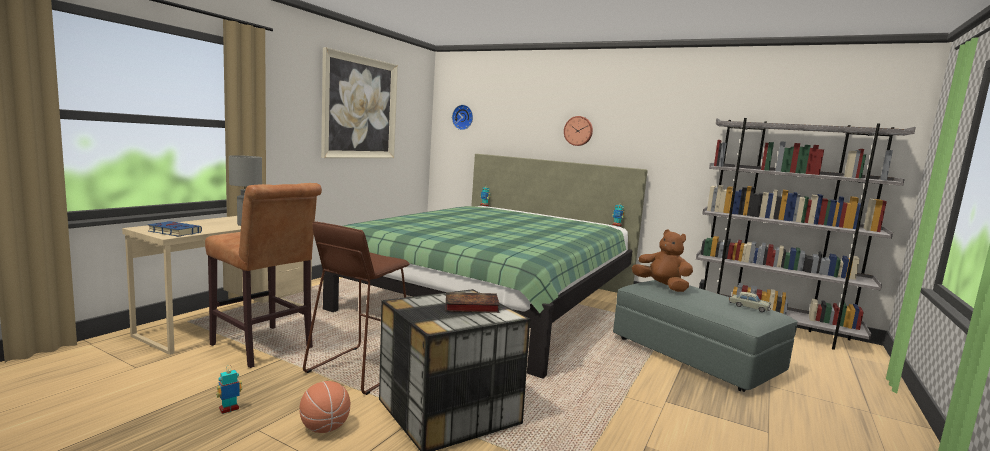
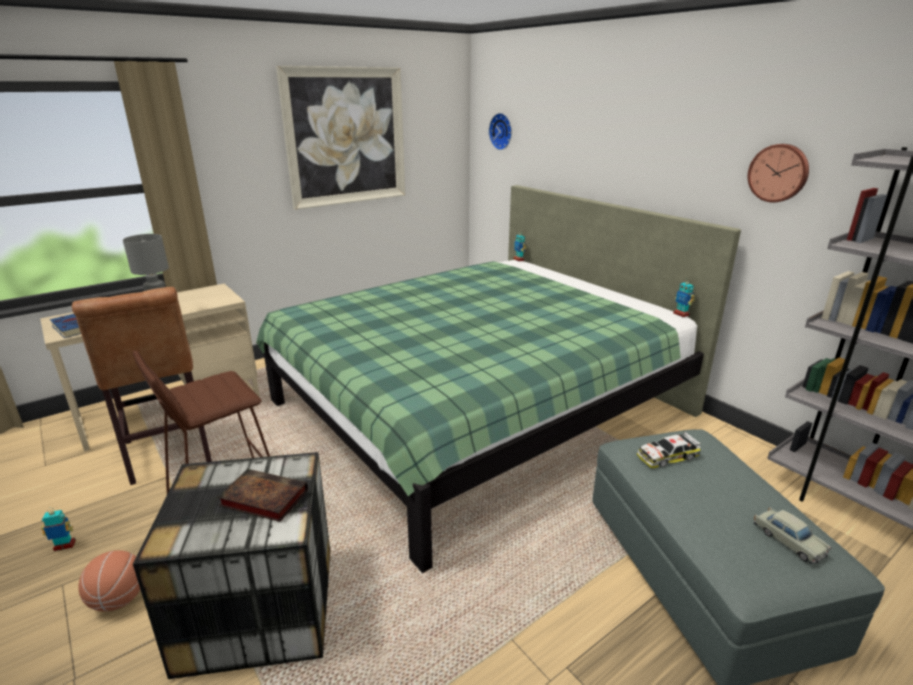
camera: 25 degrees right, 15 degrees up
wall clock [564,116,593,146] -> wall clock moved to [748,144,809,203]
brown plush toy [632,229,693,292] -> toy car [637,432,701,468]

